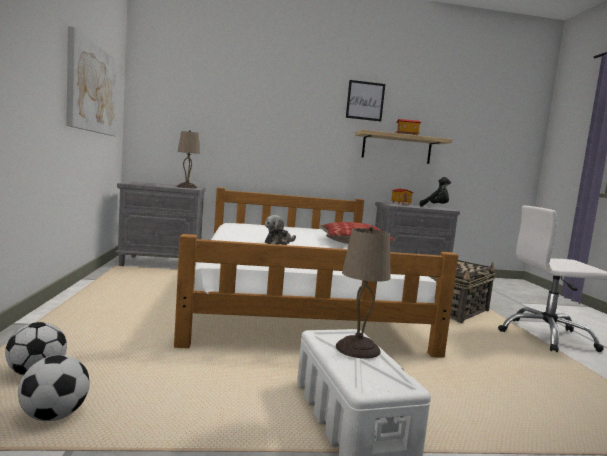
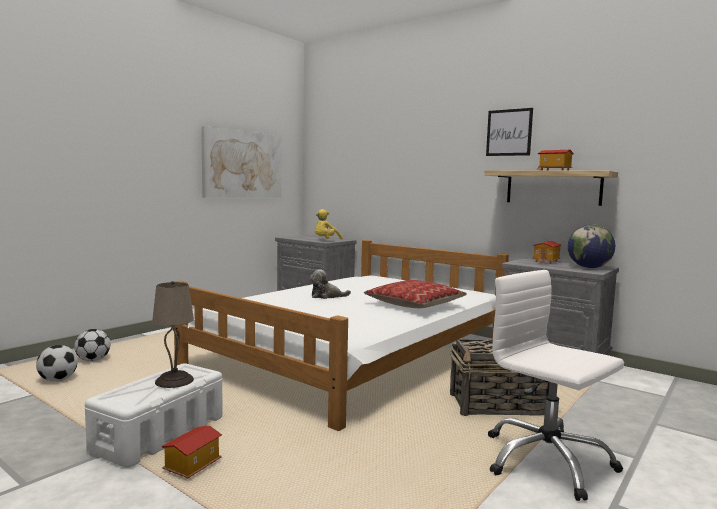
camera: 45 degrees right, 0 degrees up
beige table lamp [176,130,200,189] -> yellow plush toy [315,209,343,239]
black plush toy [420,177,451,206] -> globe [568,224,615,268]
none -> toy house [162,426,222,479]

